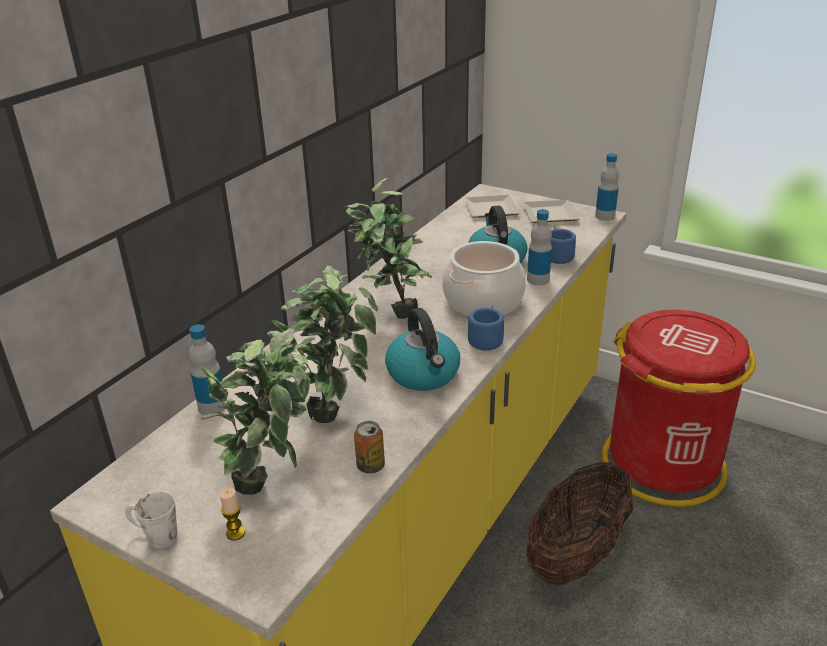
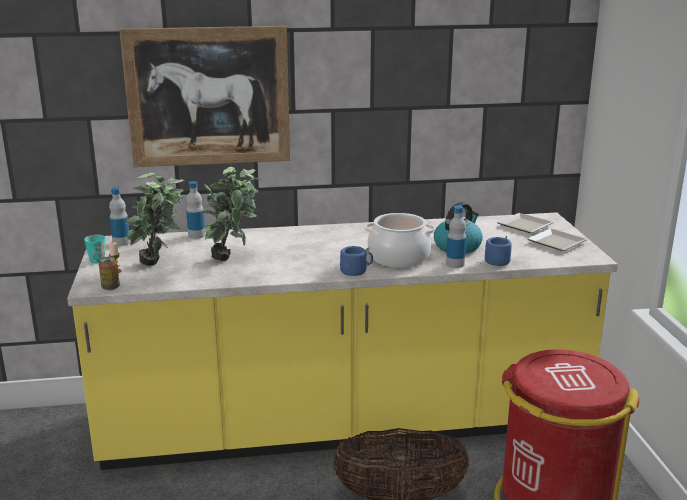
camera: 50 degrees right, 10 degrees down
white mug [125,492,177,548] -> turquoise mug [84,235,105,263]
potted plant [345,177,432,319] -> none
can [354,421,385,474] -> can moved to [99,257,120,290]
kettle [385,308,460,391] -> none
bottle [595,153,619,221] -> bottle moved to [109,187,130,246]
none -> picture [119,26,290,167]

